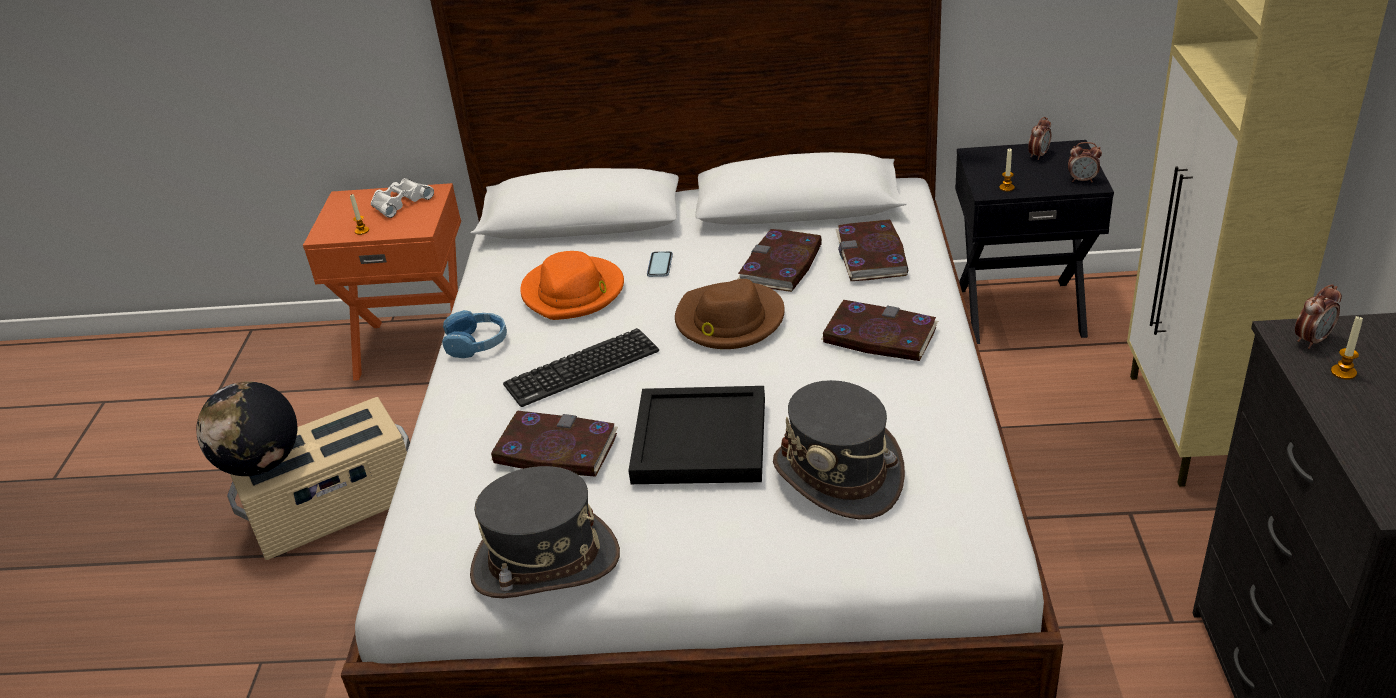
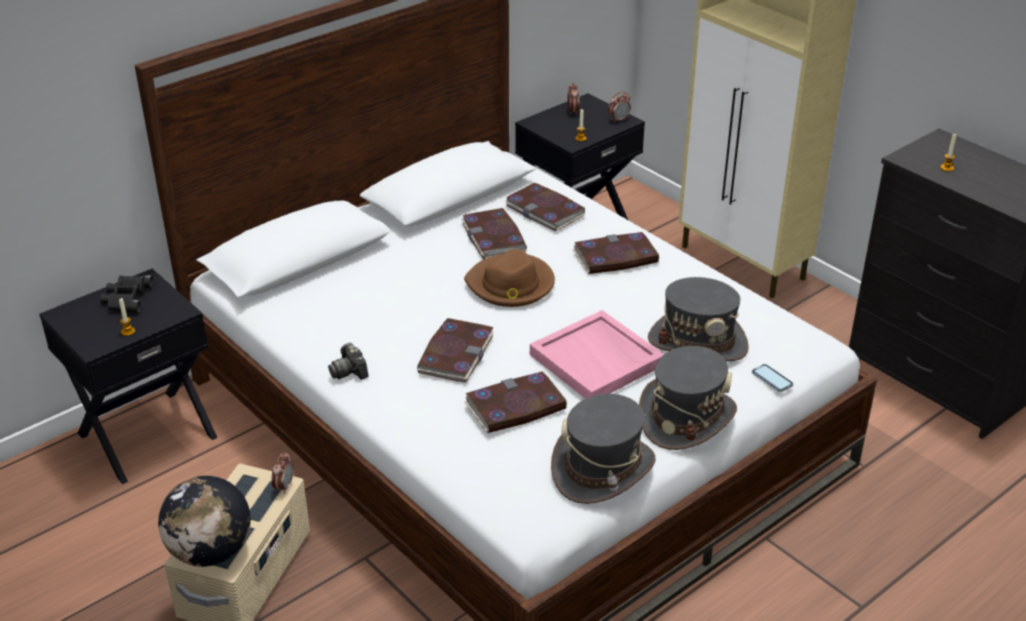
camera: 45 degrees left, 0 degrees up
orange nightstand [303,183,461,381] -> black nightstand [39,269,217,484]
white binoculars [371,178,434,218] -> black binoculars [100,275,153,313]
blue headphones [442,310,507,358] -> camera [328,343,369,380]
keyboard [503,328,659,407] -> book [417,318,494,383]
orange hat [520,251,624,320] -> none
black tray [628,386,765,484] -> pink tray [530,310,664,399]
phone [647,251,673,277] -> phone moved to [752,364,793,392]
alarm clock [1295,284,1342,349] -> alarm clock moved to [271,451,293,494]
none -> grey hat [639,346,737,450]

